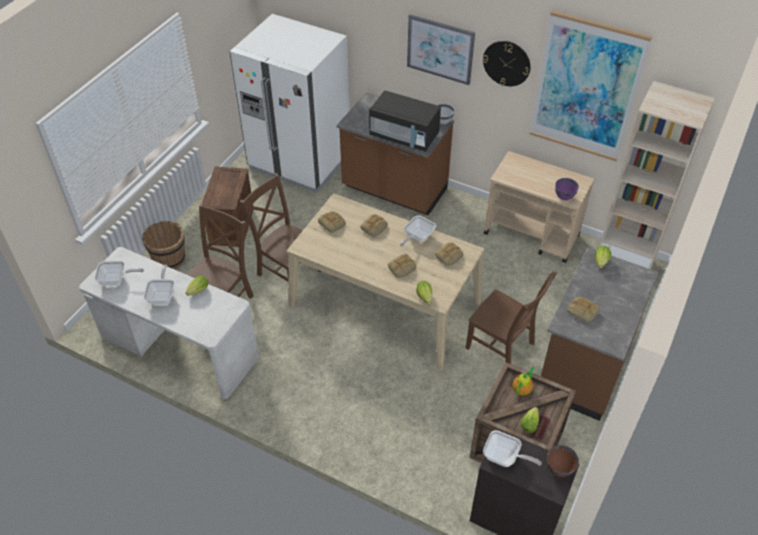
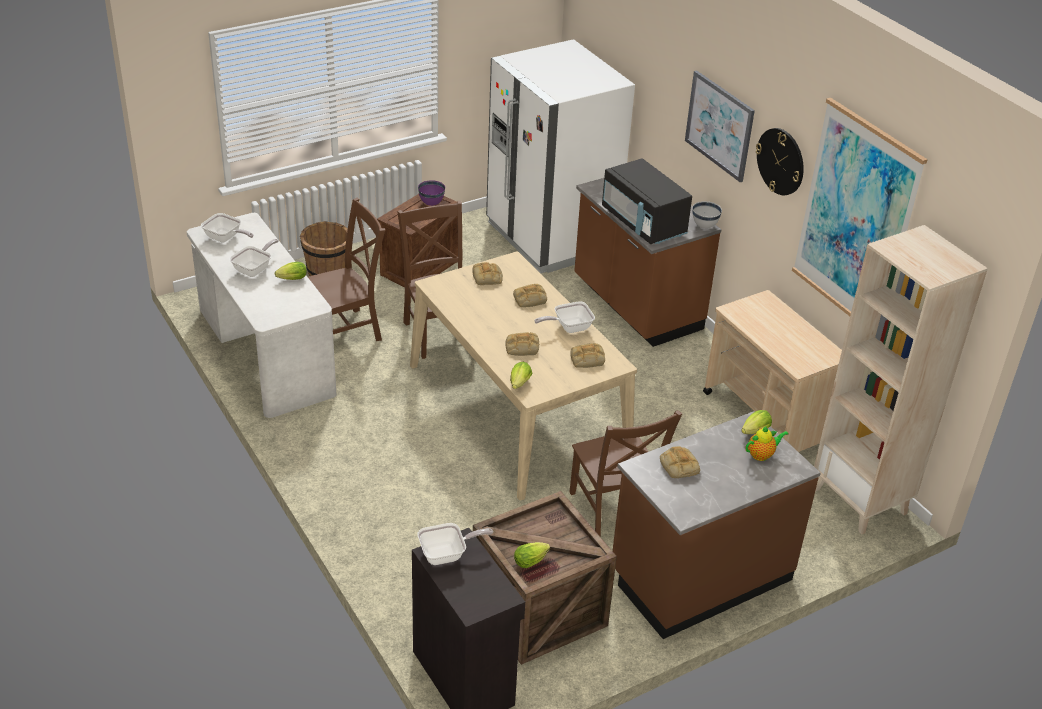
camera: 30 degrees right, 10 degrees down
frying pan [483,430,542,467] -> frying pan turned 75 degrees counterclockwise [417,523,493,565]
teapot [513,366,534,396] -> teapot moved to [746,426,789,461]
brown bowl [547,445,579,477] -> none
purple bowl [555,178,579,200] -> purple bowl moved to [418,180,445,206]

